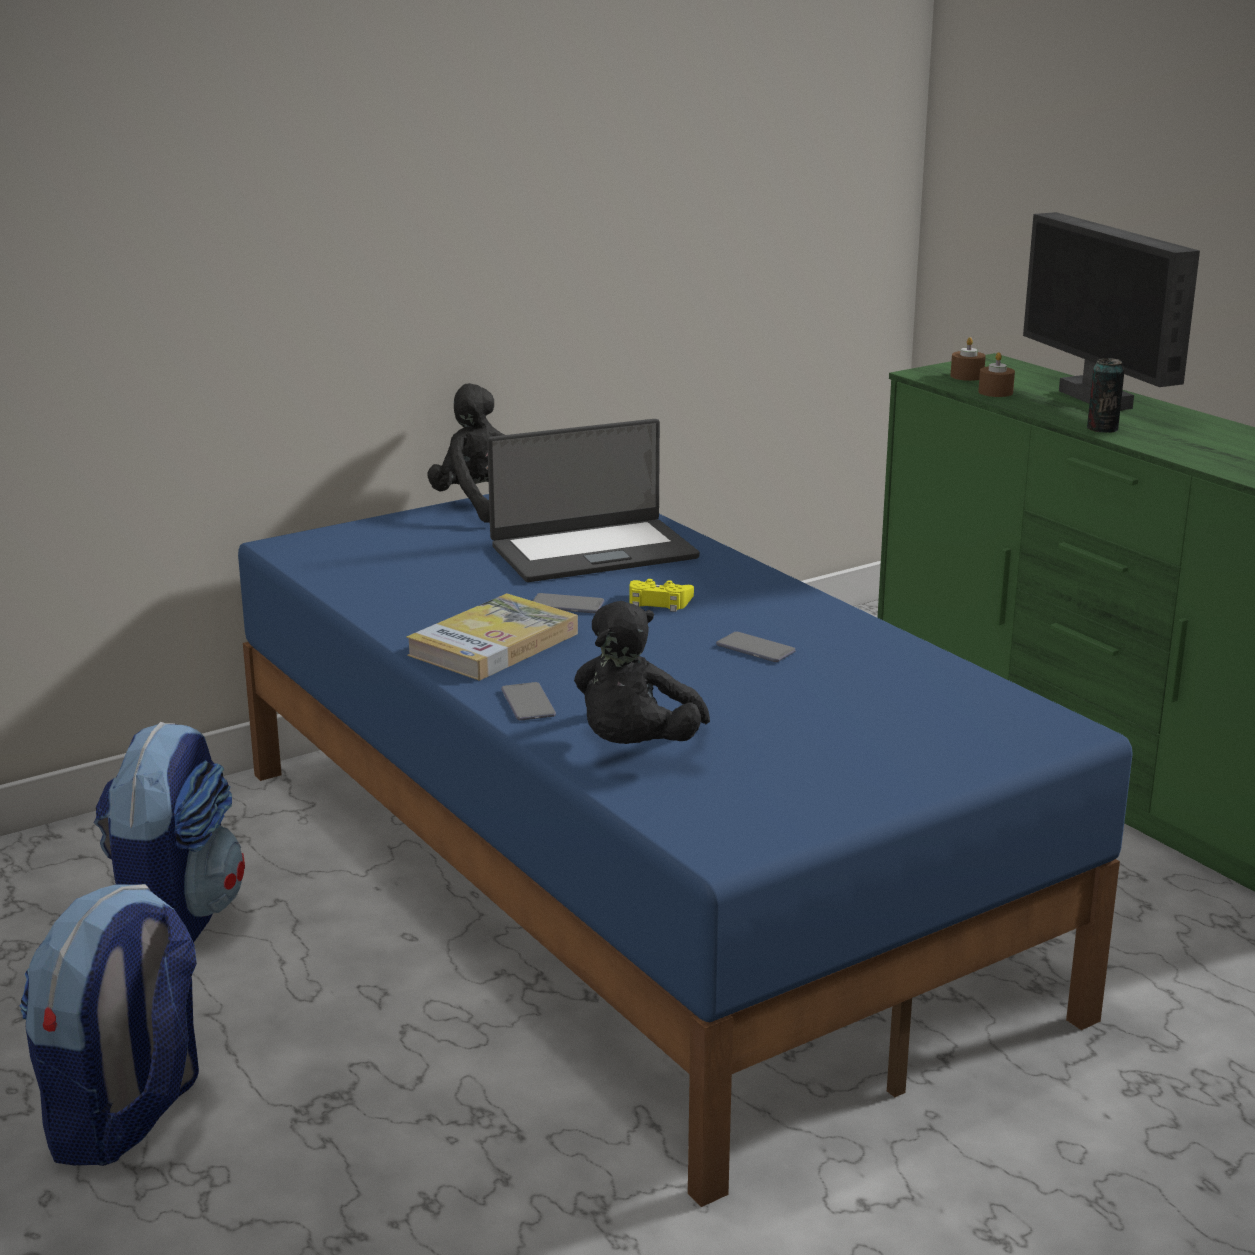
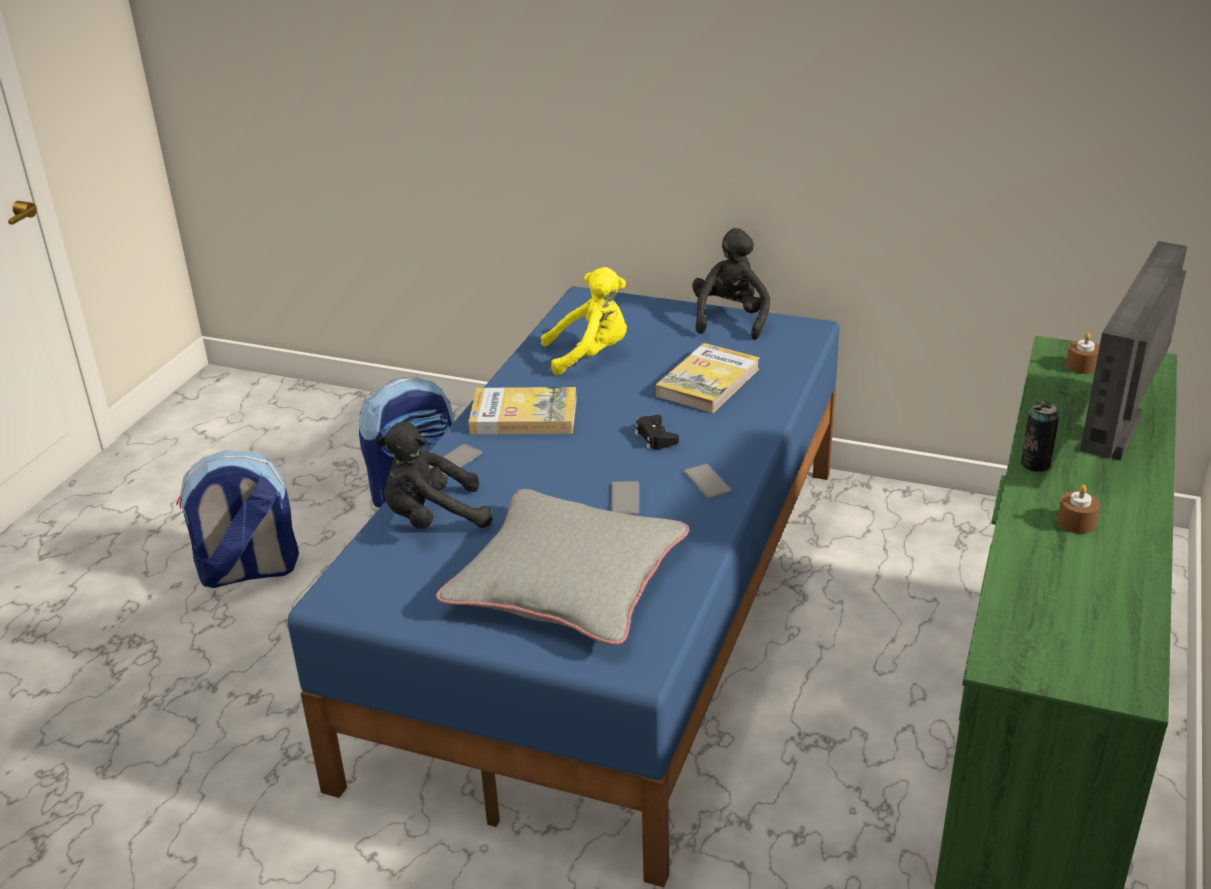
camera: 55 degrees right, 10 degrees up
laptop [487,419,700,582] -> book [656,343,760,413]
phone [533,593,604,613] -> phone moved to [684,464,732,499]
yellow game controller [629,579,694,612] -> black game controller [635,415,679,449]
brown candle [978,352,1015,397] -> brown candle moved to [1057,485,1100,534]
none -> grey pillow [436,489,689,645]
none -> yellow plush toy [541,267,627,375]

